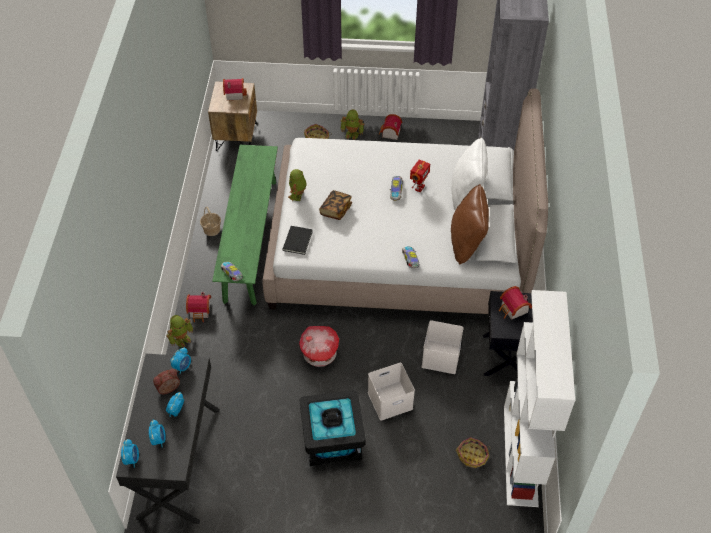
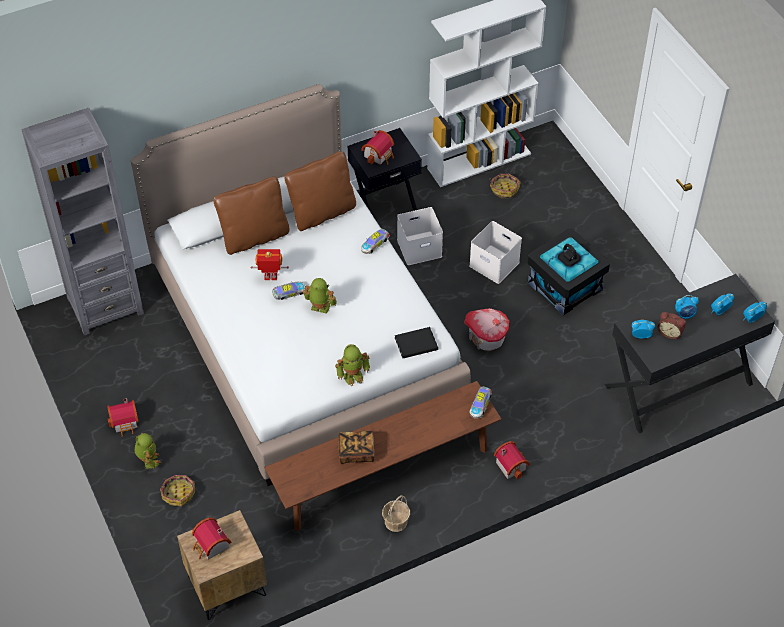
camera: 120 degrees left, 0 degrees up
toy robot [167,315,193,348] -> toy robot moved to [303,278,337,314]
green bench [212,145,278,305] -> brown bench [264,381,502,531]
book [319,190,352,220] -> book moved to [338,431,374,464]
white pillow [452,138,488,210] -> brown pillow [213,177,289,255]

